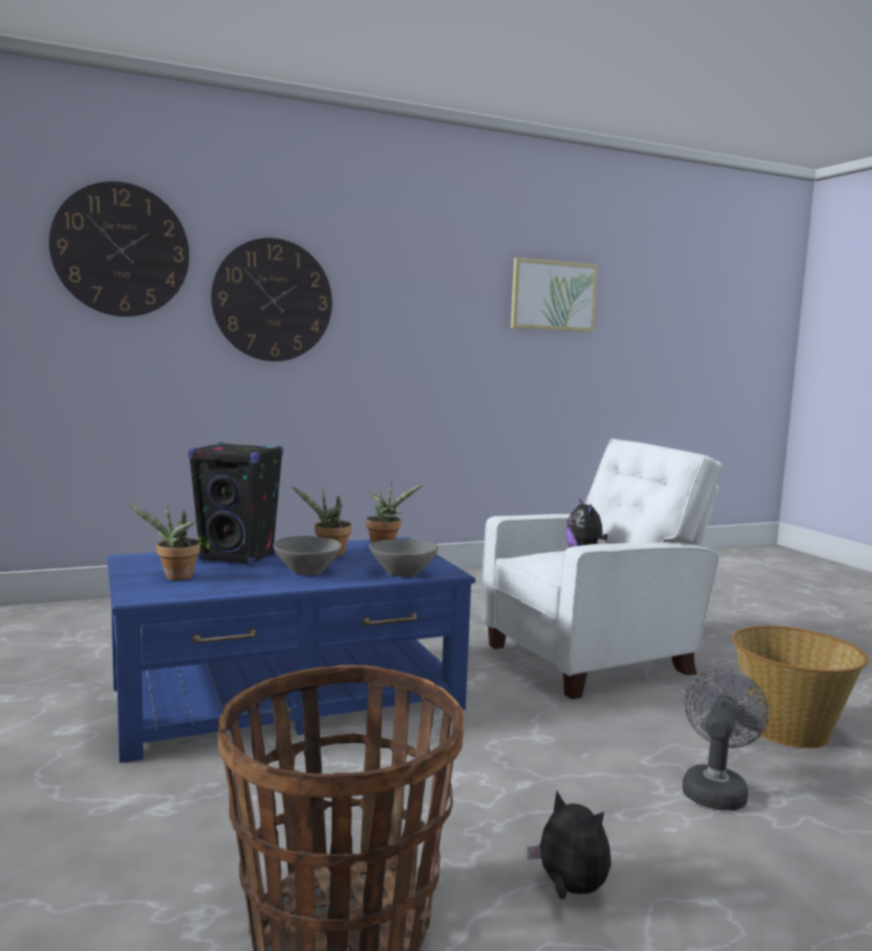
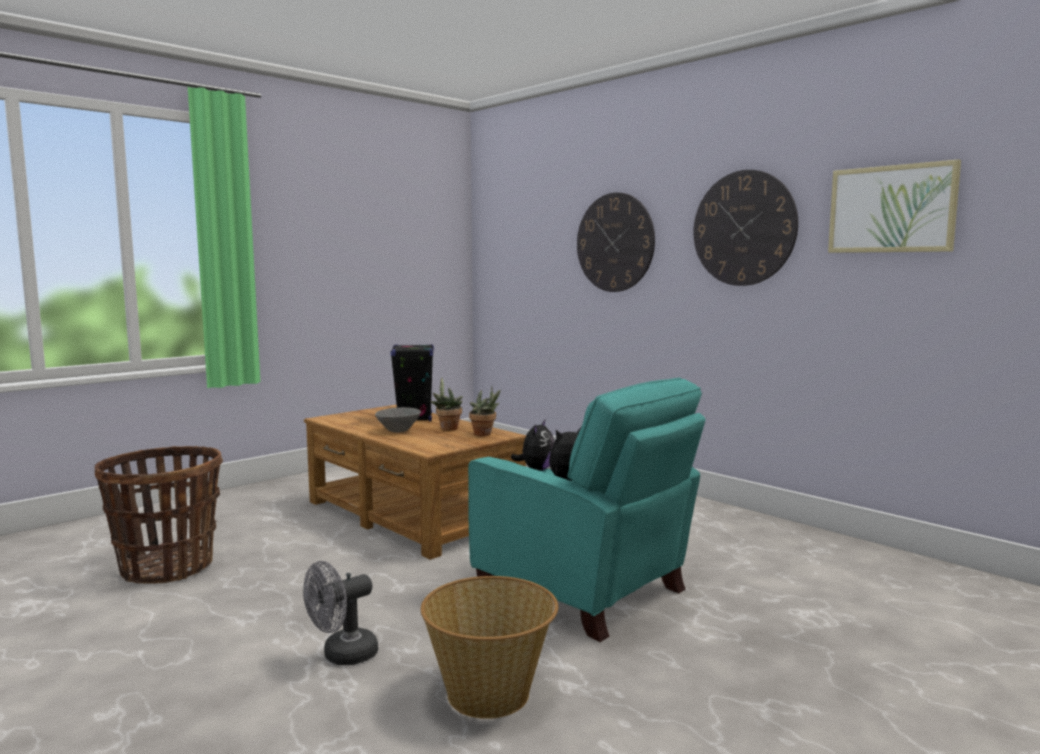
camera: 70 degrees right, 0 degrees up
wall clock [49,181,189,317] -> wall clock moved to [693,170,798,286]
blue coffee table [107,537,476,763] -> brown coffee table [304,404,526,560]
potted plant [126,503,200,580] -> none
grey bowl [369,539,438,577] -> none
white armchair [481,439,723,699] -> turquoise armchair [468,378,706,642]
plush toy [527,791,611,899] -> plush toy moved to [511,420,555,471]
grey fan [682,668,769,811] -> grey fan turned 135 degrees clockwise [303,561,378,665]

